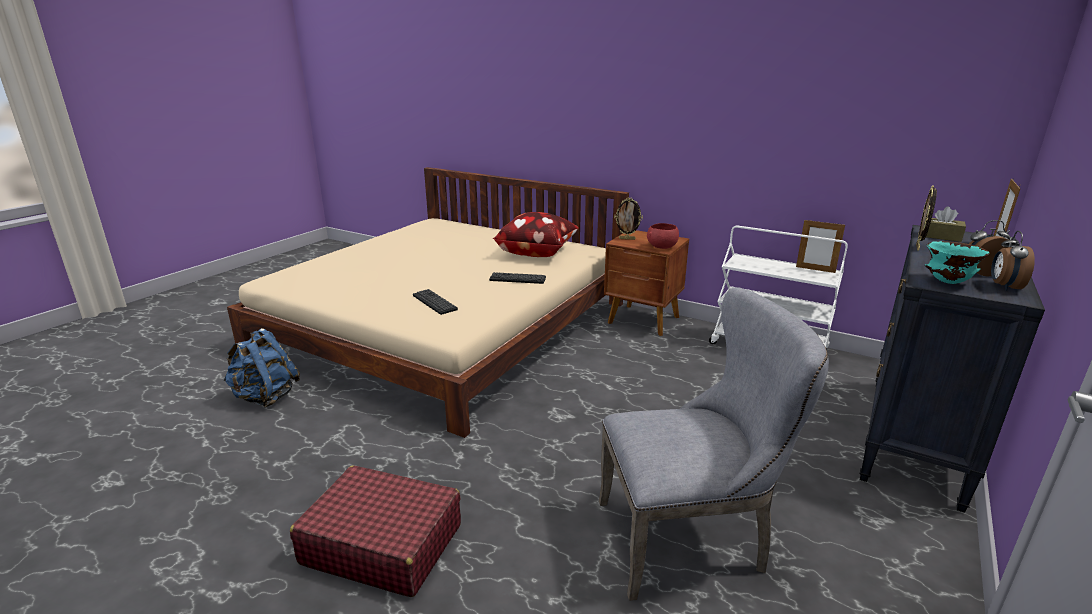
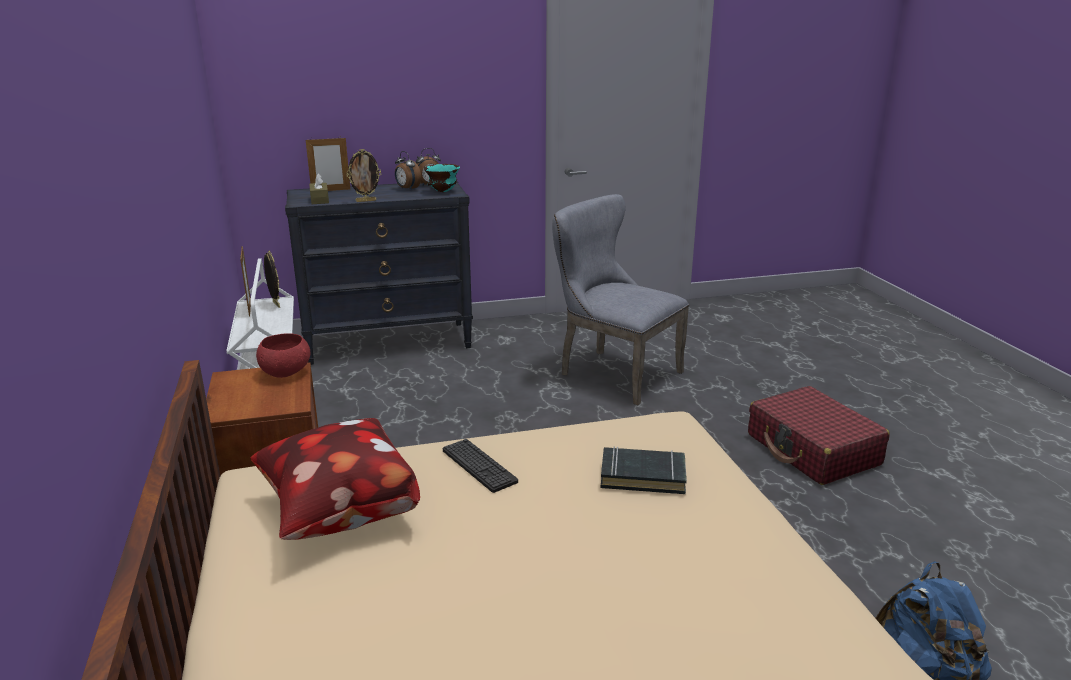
camera: 135 degrees left, 0 degrees up
keyboard [413,289,458,315] -> black book [601,447,687,494]
picture frame [614,197,643,240] -> picture frame moved to [264,250,280,308]

